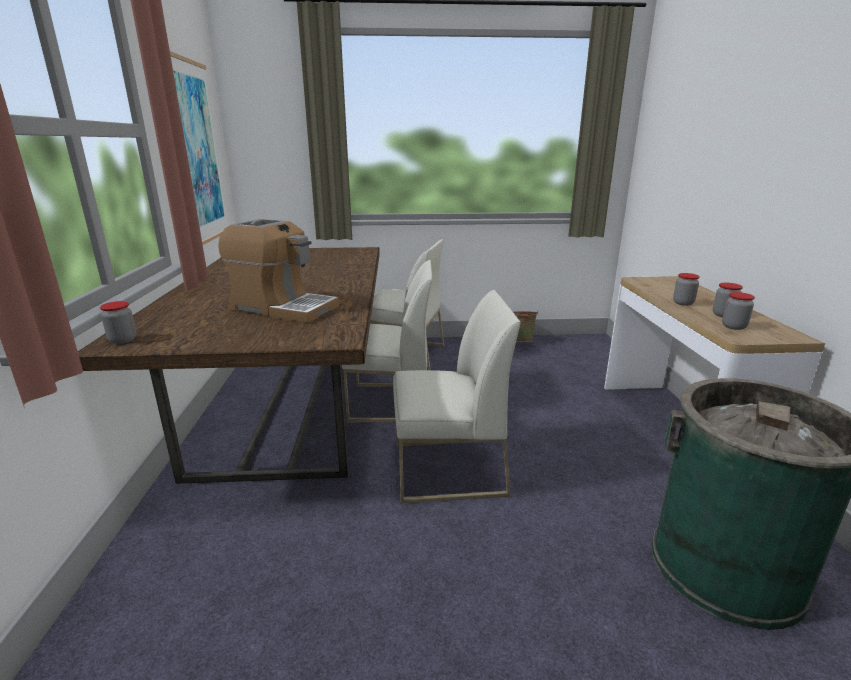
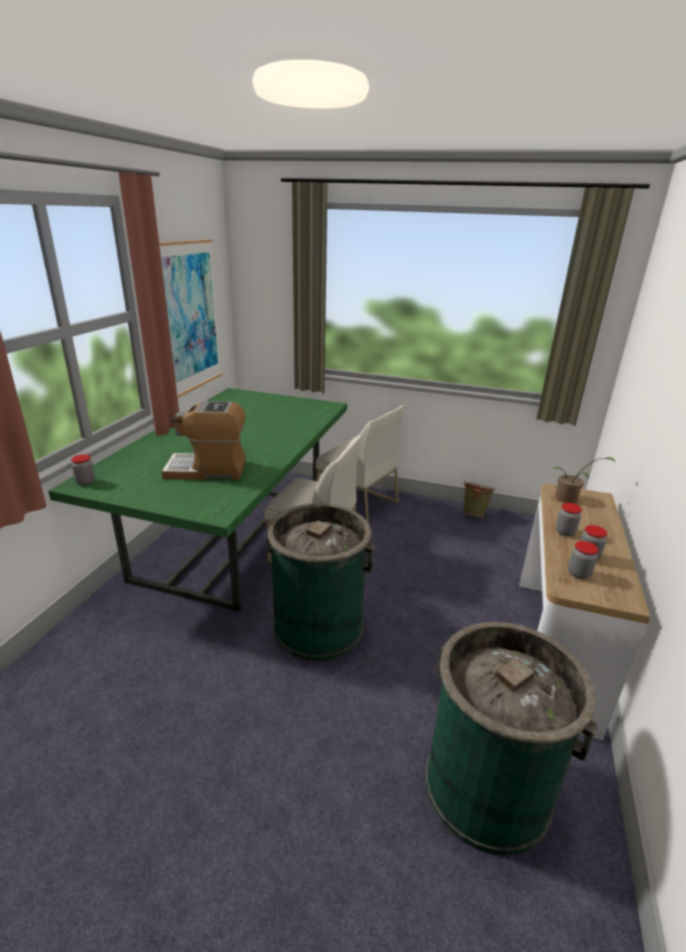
camera: 20 degrees right, 5 degrees up
brown dining table [78,247,380,484] -> green dining table [48,388,347,611]
coffee machine [219,219,339,323] -> coffee machine turned 135 degrees clockwise [162,401,246,480]
white chair [393,290,521,504] -> green trash can [266,504,375,661]
none -> potted plant [553,457,615,504]

